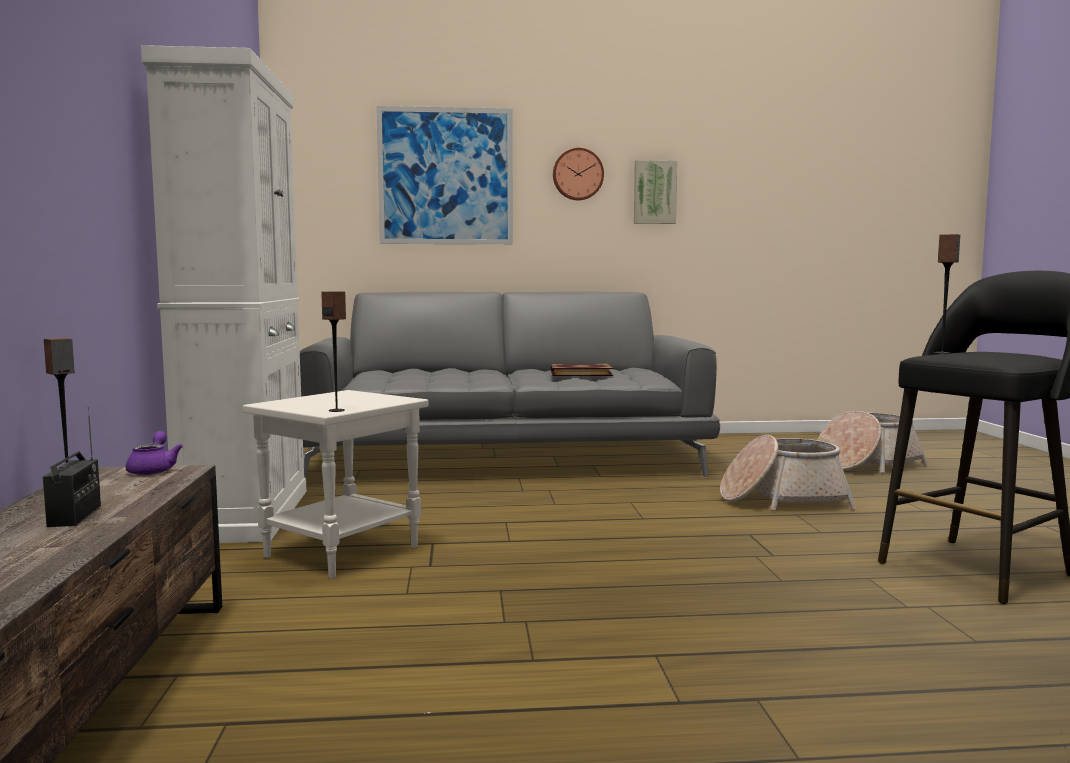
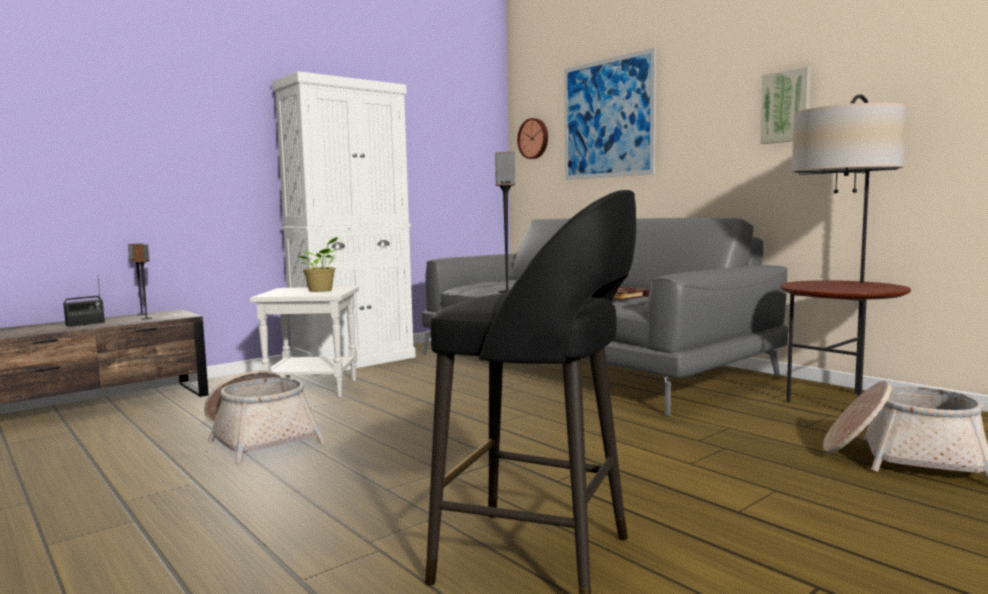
camera: 55 degrees right, 0 degrees up
purple teapot [126,431,183,475] -> none
speaker [321,291,346,412] -> speaker moved to [133,245,152,320]
wall clock [553,148,604,200] -> wall clock moved to [517,118,548,159]
basket [720,435,856,511] -> basket moved to [204,370,325,464]
none -> potted plant [298,237,338,292]
none -> floor lamp [780,94,911,402]

